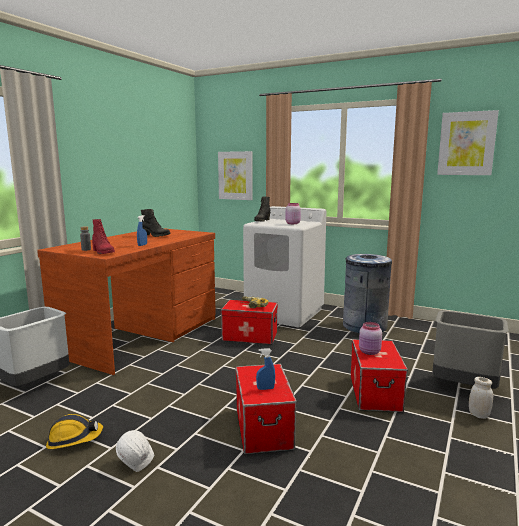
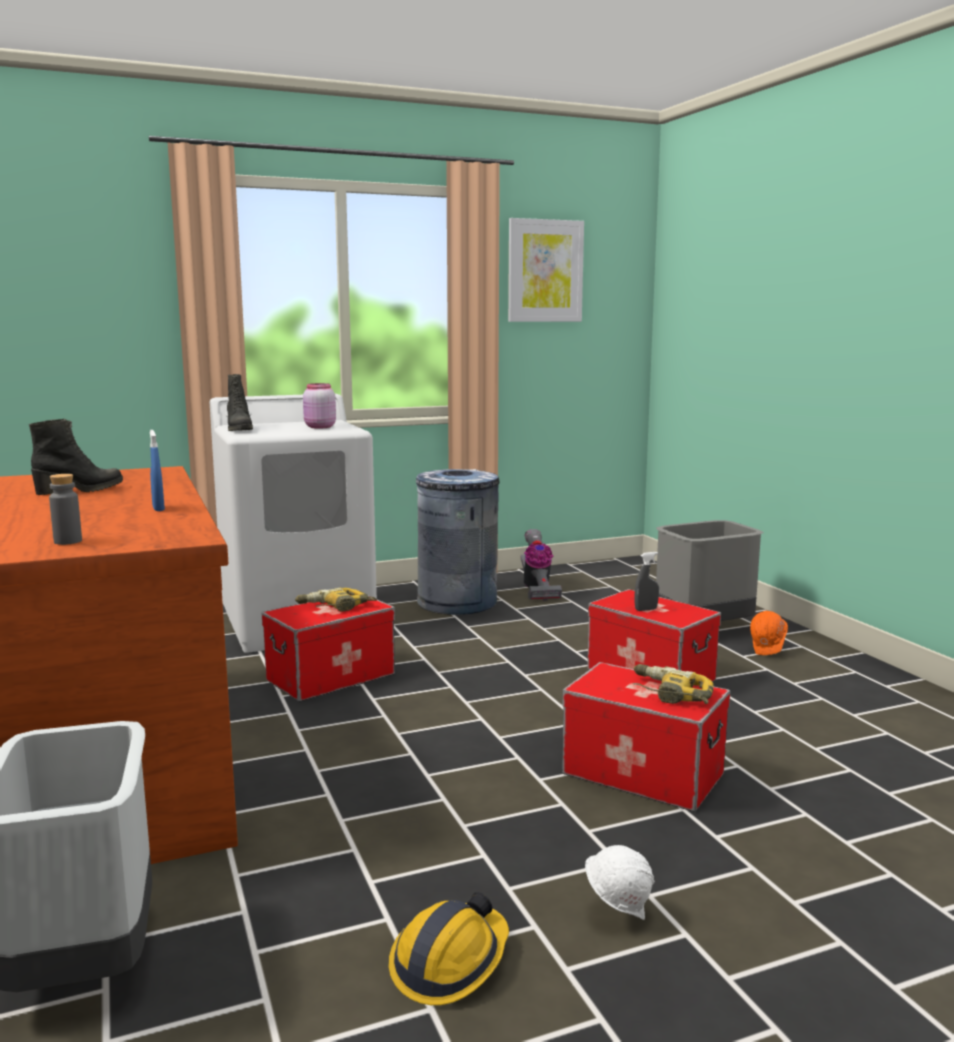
camera: 50 degrees left, 0 degrees up
red boot [92,219,115,254] -> none
picture [218,151,253,200] -> none
blue spray bottle [256,348,275,390] -> power drill [633,664,714,704]
pink jar [359,322,382,355] -> grey spray bottle [635,552,659,611]
white jar [469,377,493,419] -> orange hard hat [750,611,788,655]
none -> vacuum cleaner [521,529,562,601]

